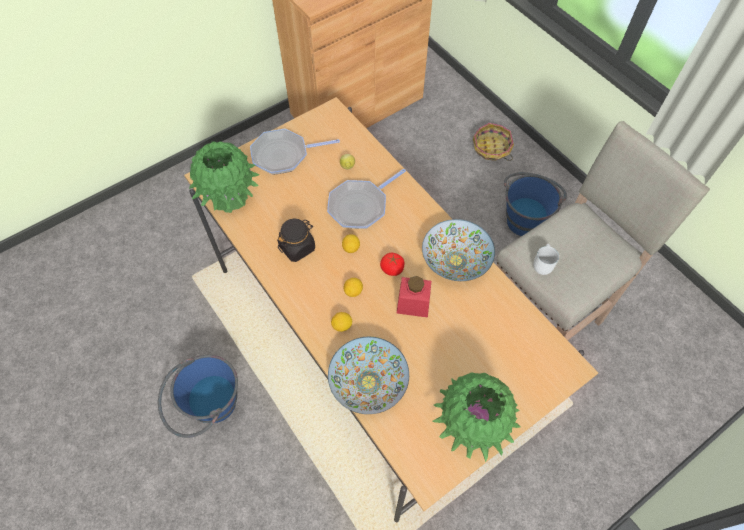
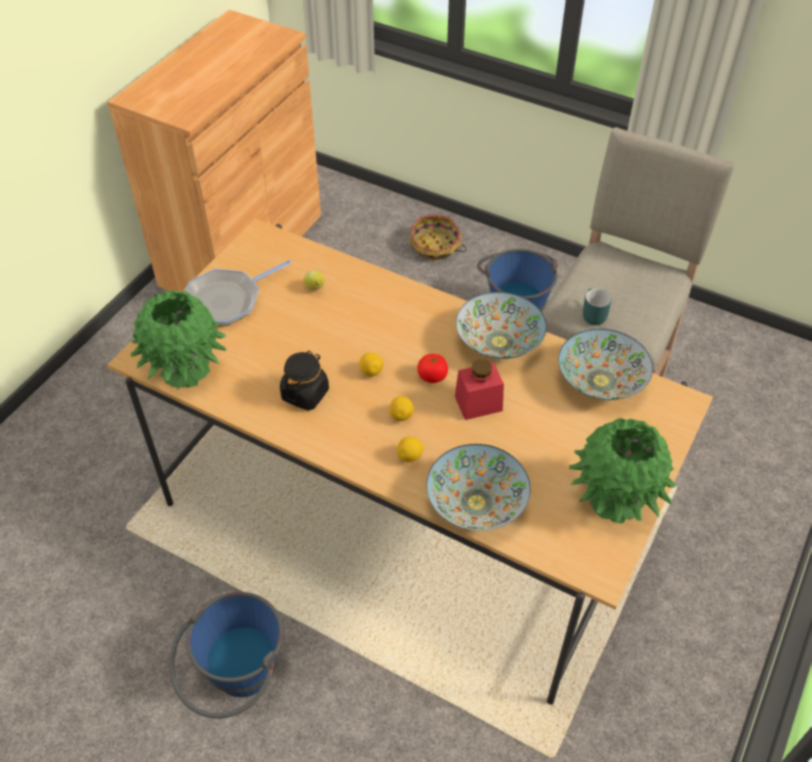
camera: 25 degrees left, 10 degrees down
frying pan [327,169,406,229] -> none
white mug [533,244,559,275] -> turquoise mug [583,288,612,325]
none -> bowl [558,329,653,400]

